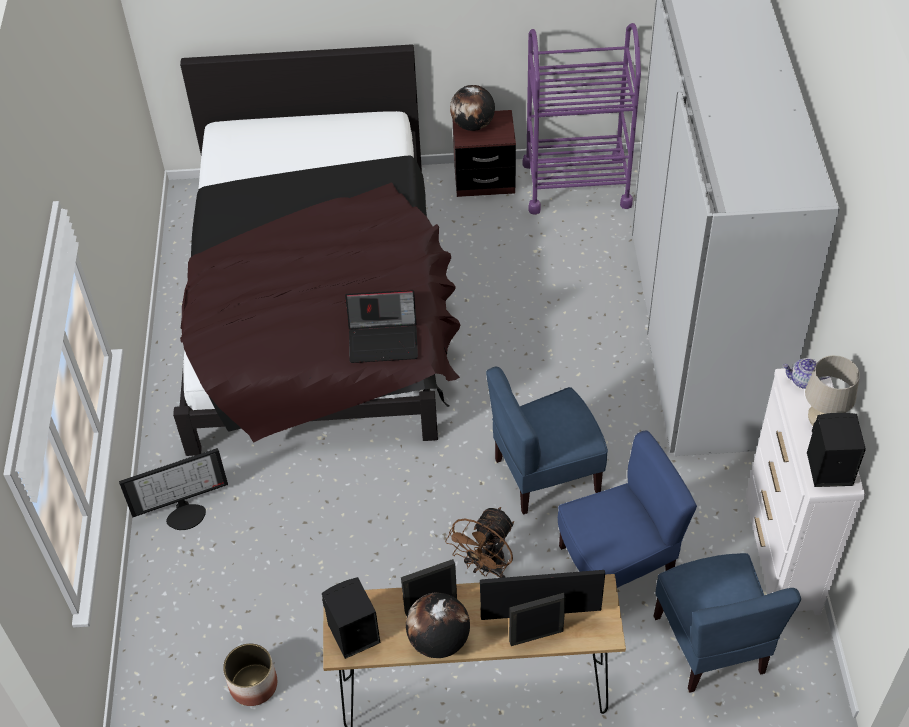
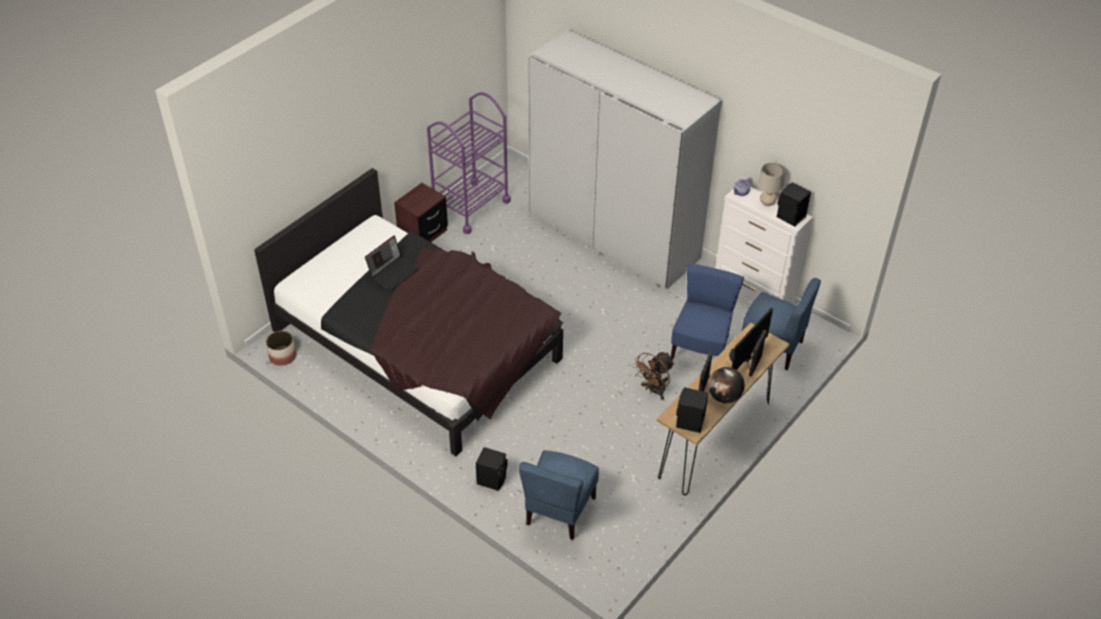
camera: 50 degrees left, 5 degrees down
monitor [119,448,228,530] -> black speaker [476,447,508,491]
planter [223,643,277,706] -> planter moved to [266,331,296,366]
laptop [345,290,418,363] -> laptop moved to [365,235,420,290]
brown fan [445,507,514,578] -> brown fan turned 60 degrees clockwise [632,352,675,400]
globe [450,85,495,131] -> none
blue chair [486,367,608,515] -> blue chair moved to [519,450,599,540]

